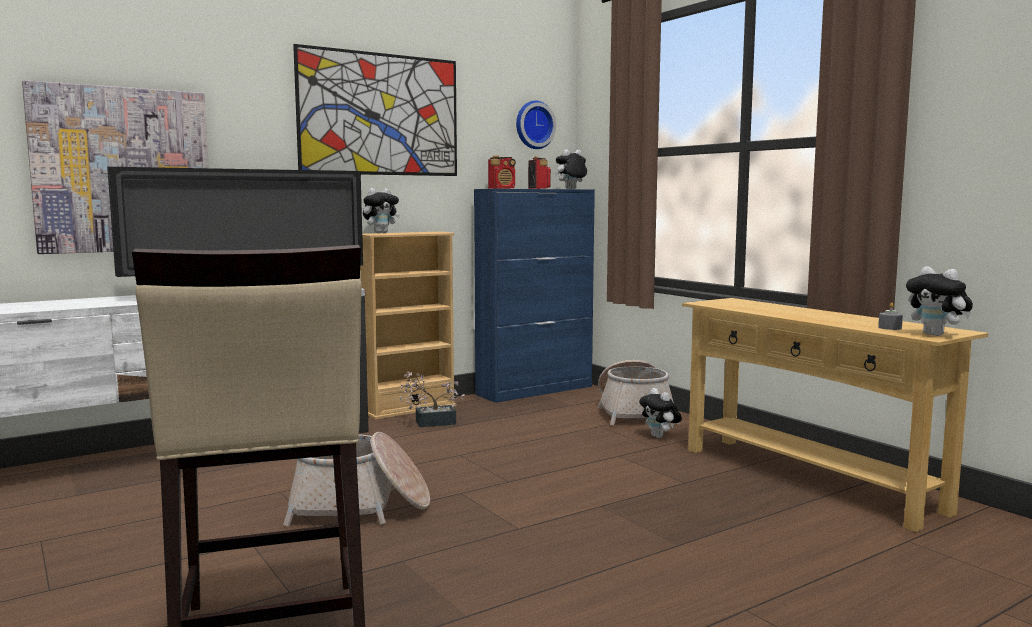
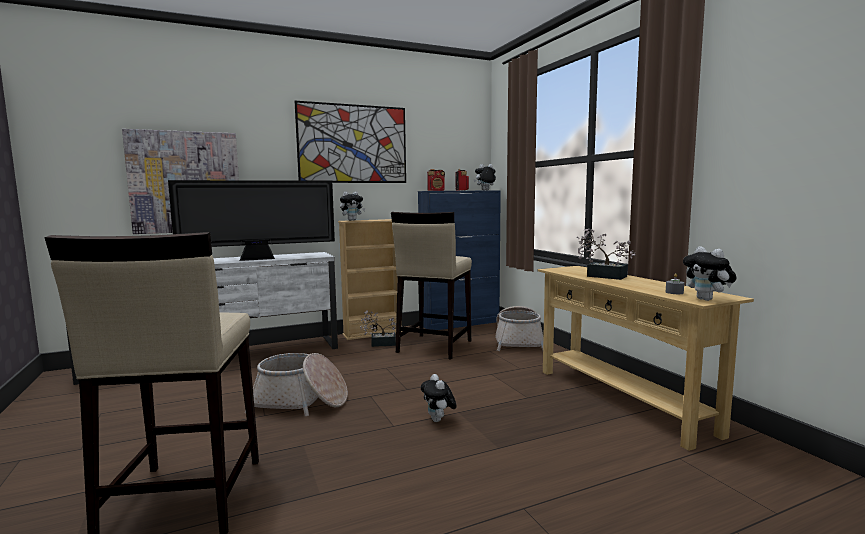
camera: 10 degrees right, 0 degrees up
wall clock [516,101,556,149] -> none
plush toy [639,388,682,438] -> plush toy moved to [421,374,457,422]
none -> beige stool [391,212,472,360]
none -> potted plant [577,228,636,280]

